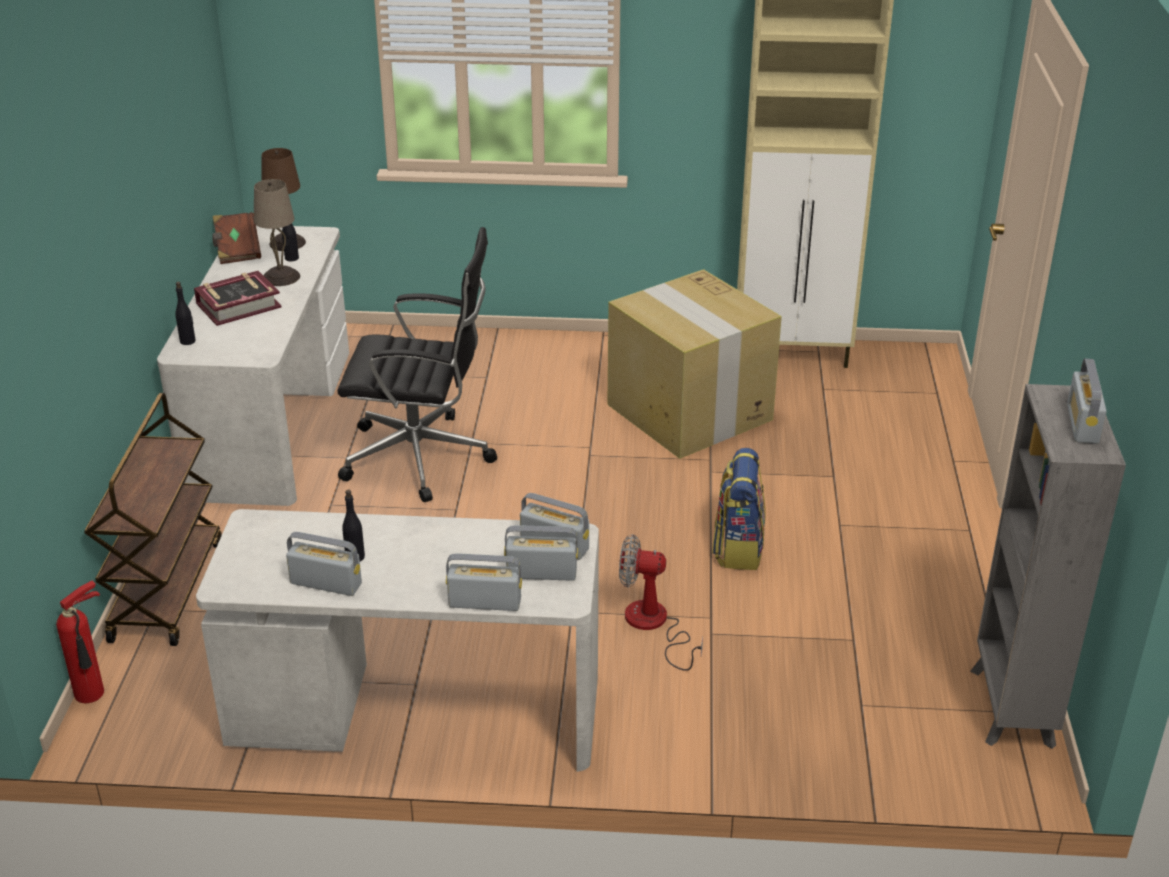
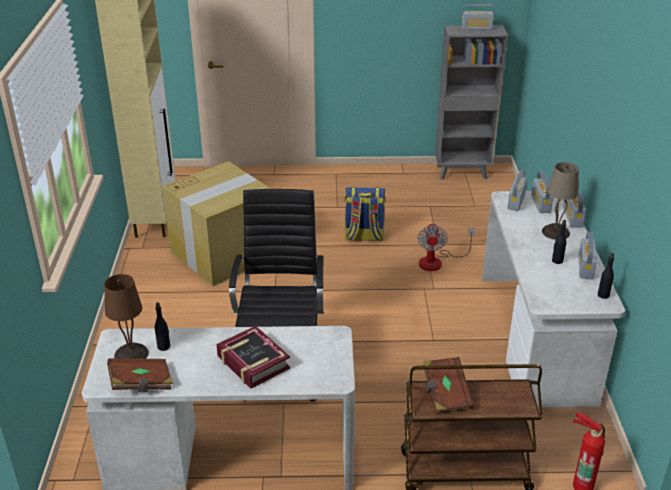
camera: 95 degrees left, 0 degrees up
black bottle [175,282,196,345] -> black bottle moved to [598,253,614,299]
beige table lamp [254,179,300,286] -> beige table lamp moved to [542,162,579,240]
none -> brown book [423,357,474,414]

